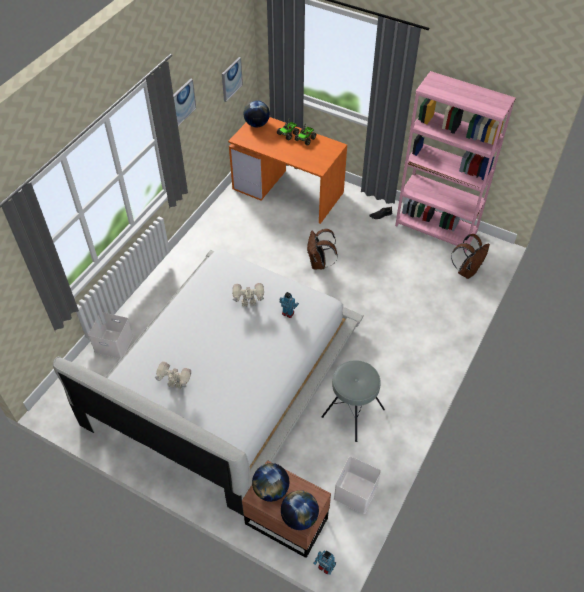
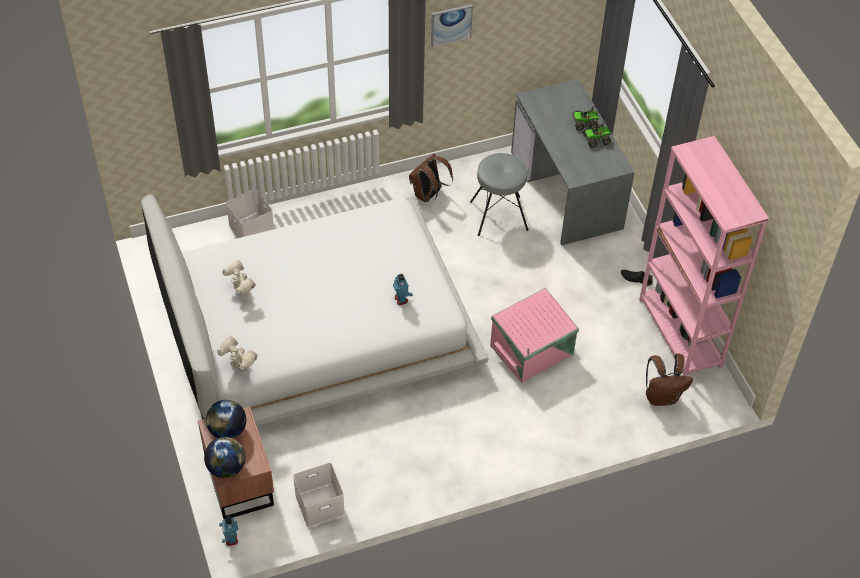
camera: 40 degrees right, 0 degrees up
picture [222,57,243,102] -> none
orange desk [228,117,347,224] -> grey desk [511,79,635,246]
toy robot [232,283,264,307] -> toy robot moved to [217,336,258,373]
globe [244,100,270,127] -> none
brown backpack [307,229,338,269] -> brown backpack moved to [409,153,453,202]
grey stool [322,360,385,442] -> grey stool moved to [470,153,528,236]
none -> pink storage box [490,288,579,383]

